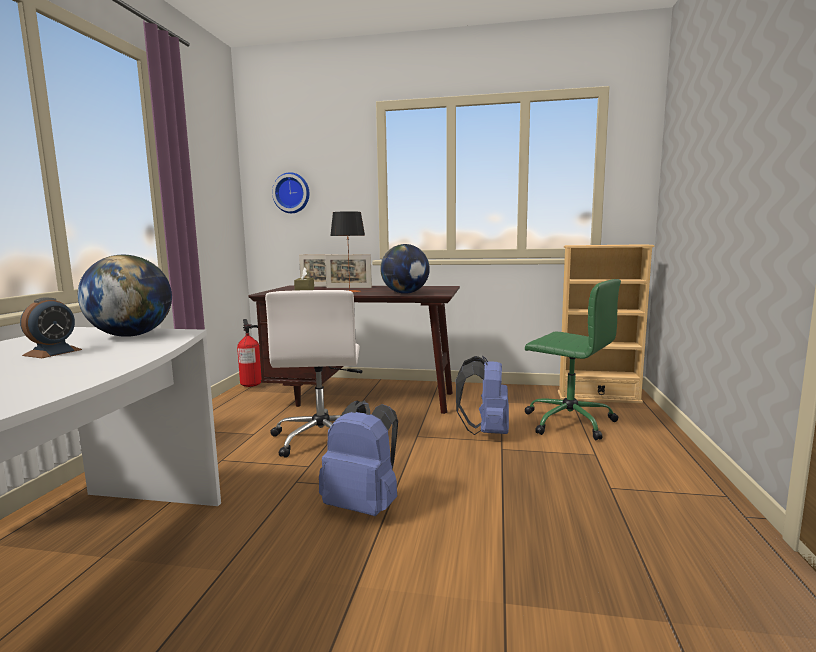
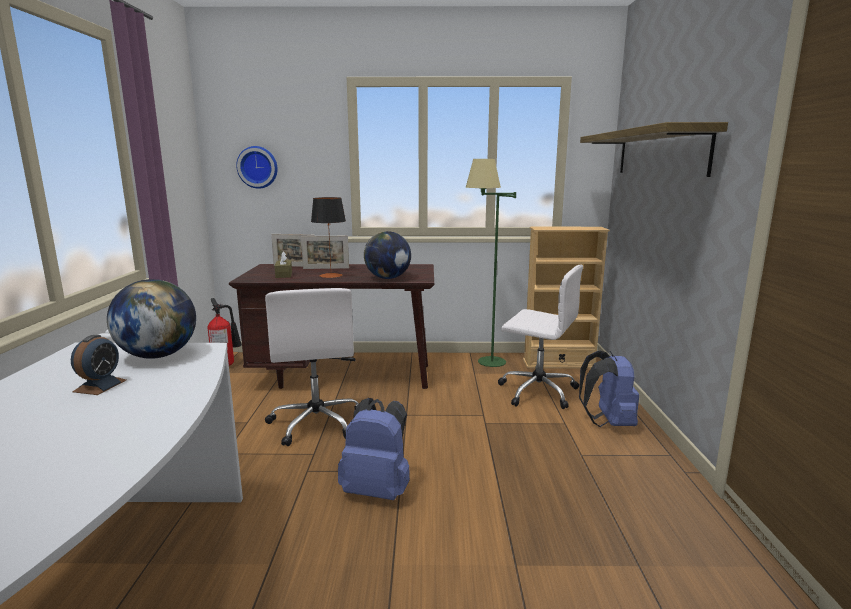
camera: 10 degrees left, 5 degrees up
blue backpack [456,355,509,435] -> blue backpack moved to [579,351,639,427]
green office chair [525,279,621,440] -> white office chair [498,265,583,409]
none -> green floor lamp [466,159,516,367]
none -> shelf [580,122,728,177]

